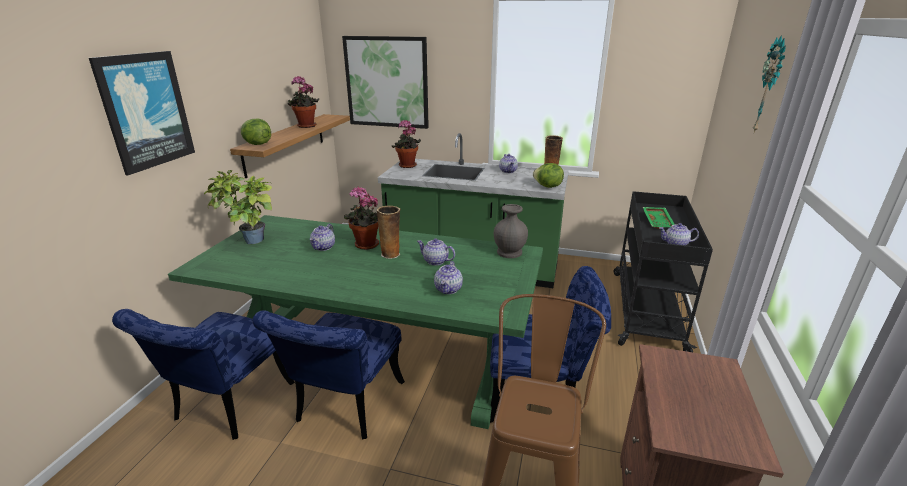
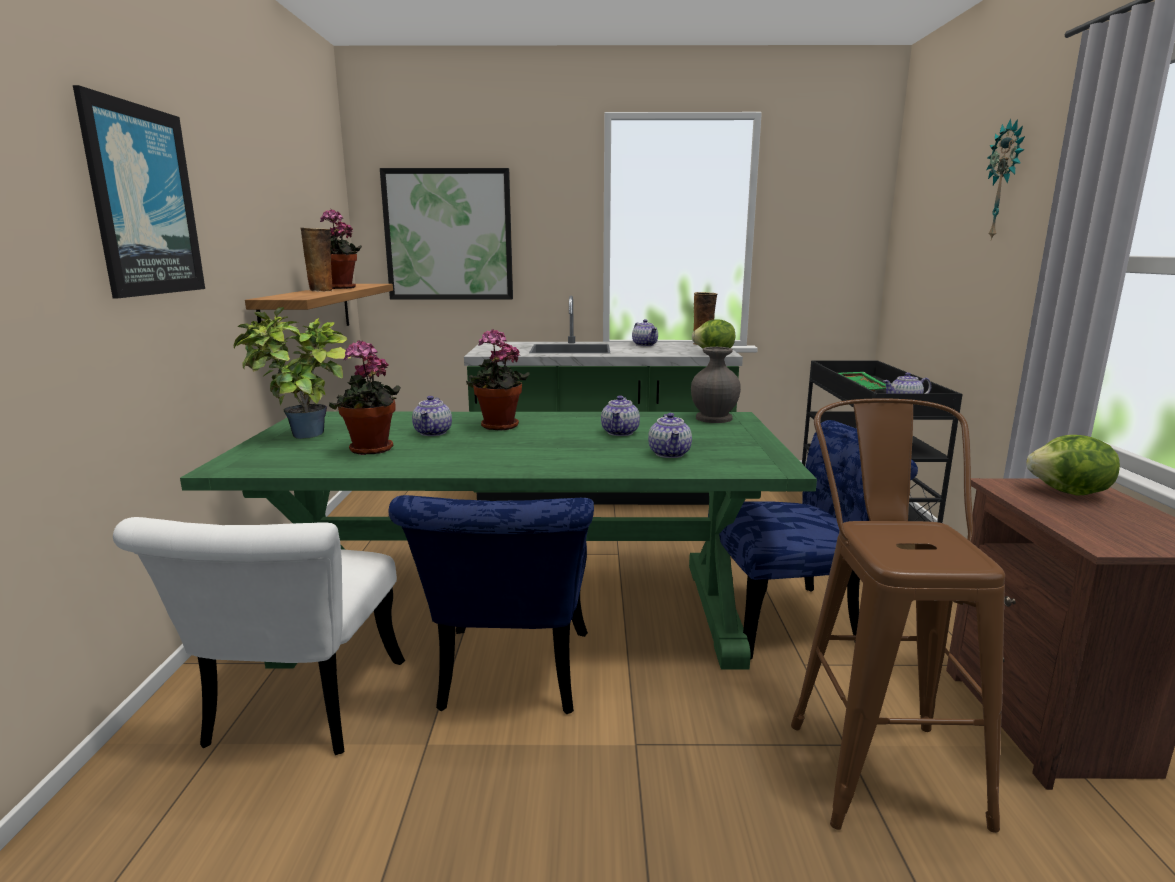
camera: 15 degrees left, 10 degrees down
blue chair [112,309,295,440] -> white chair [113,517,405,755]
lettuce [241,119,271,145] -> lettuce moved to [1026,435,1120,496]
vase [377,206,400,259] -> vase moved to [301,228,332,292]
potted plant [392,120,421,168] -> potted plant moved to [329,340,401,455]
teapot [417,238,455,266] -> teapot turned 90 degrees counterclockwise [601,395,640,436]

